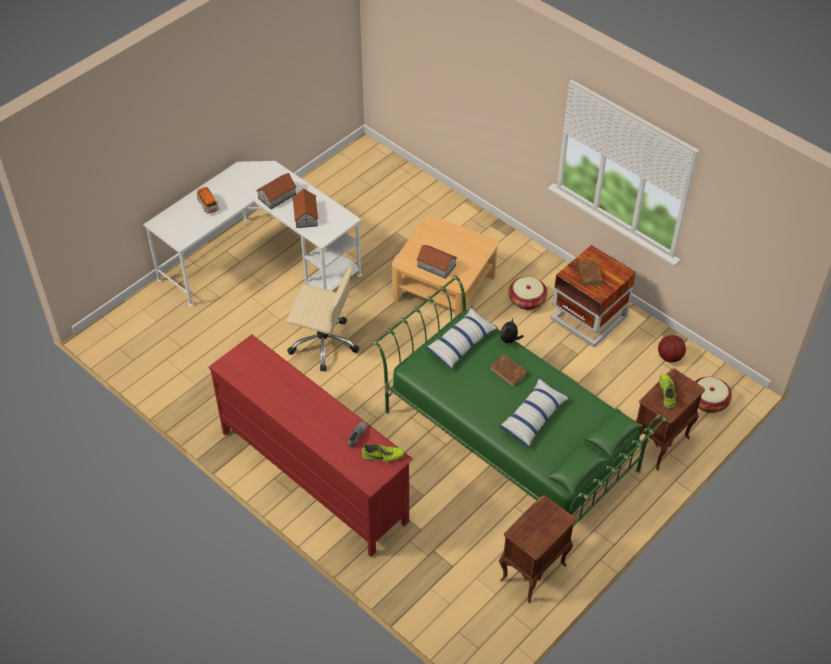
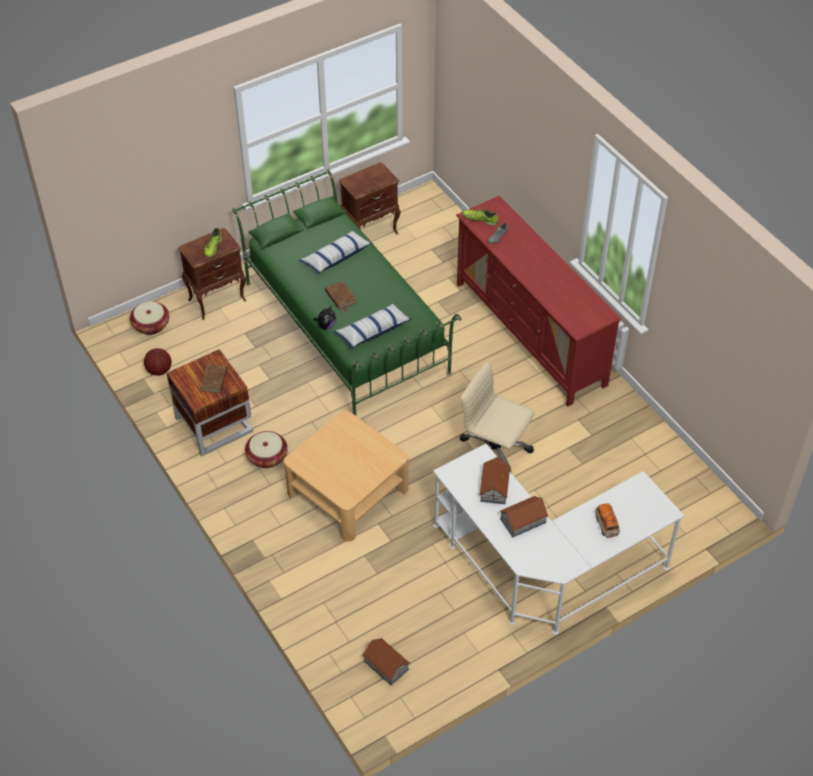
camera: 165 degrees left, 0 degrees up
toy house [416,245,458,279] -> toy house moved to [362,638,410,686]

